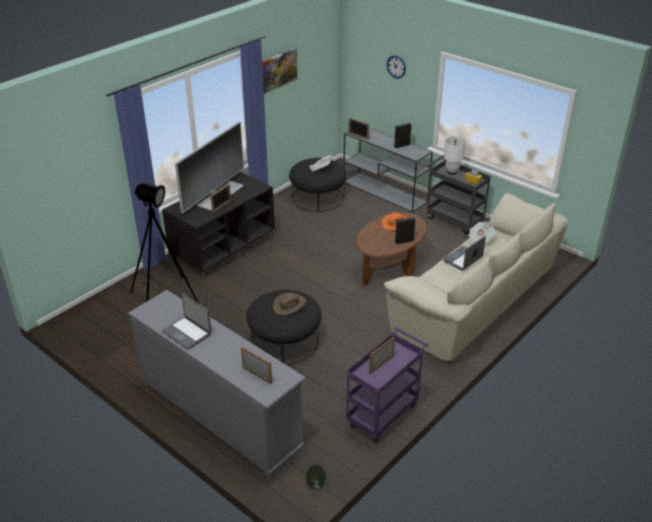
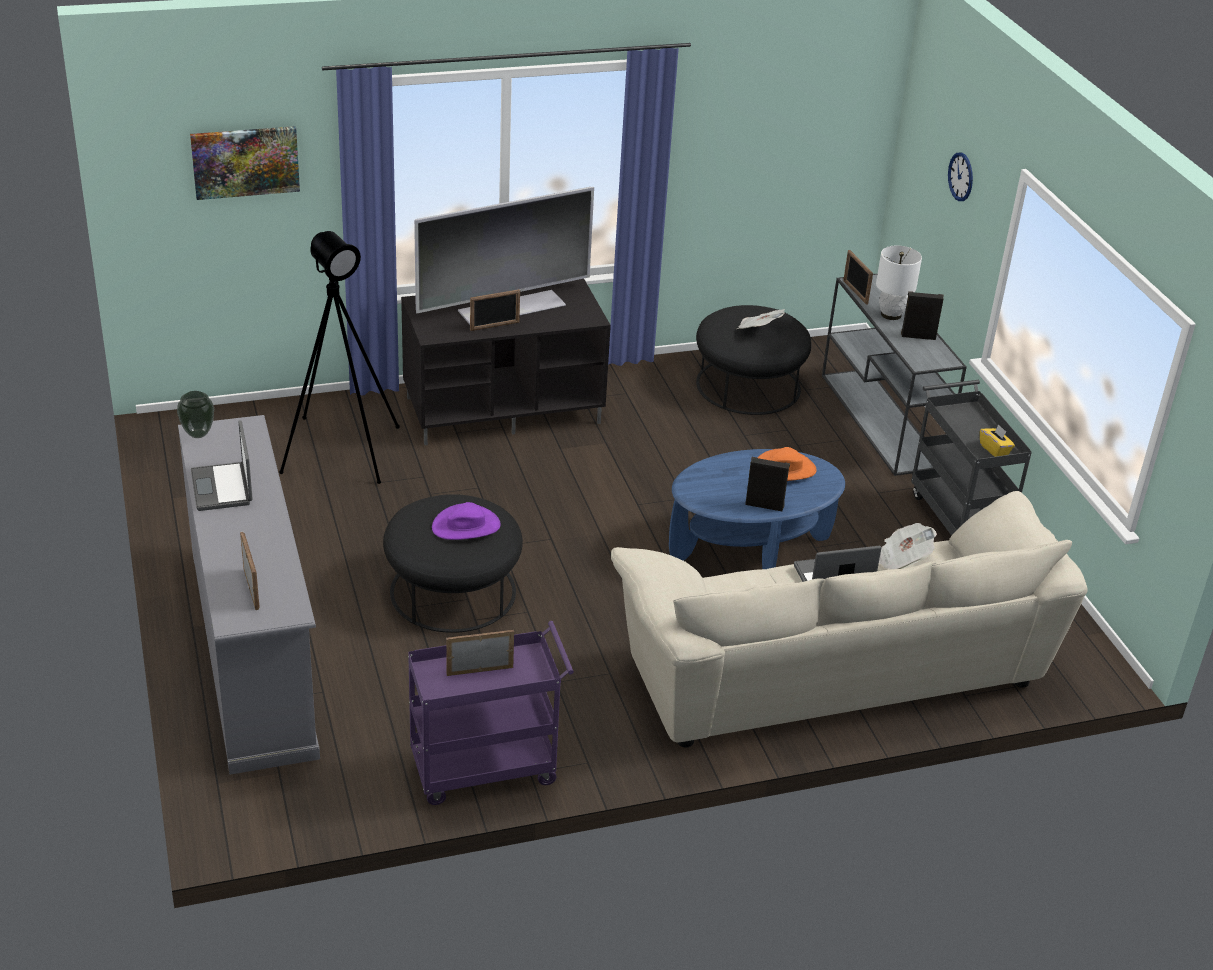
camera: 30 degrees right, 0 degrees up
picture [262,48,298,94] -> picture moved to [190,126,300,200]
brown hat [273,292,307,315] -> purple hat [432,502,501,540]
vase [304,464,327,493] -> vase moved to [177,391,214,438]
brown coffee table [355,213,427,286] -> blue coffee table [669,449,845,569]
white table lamp [444,137,466,175] -> white table lamp moved to [876,245,922,320]

